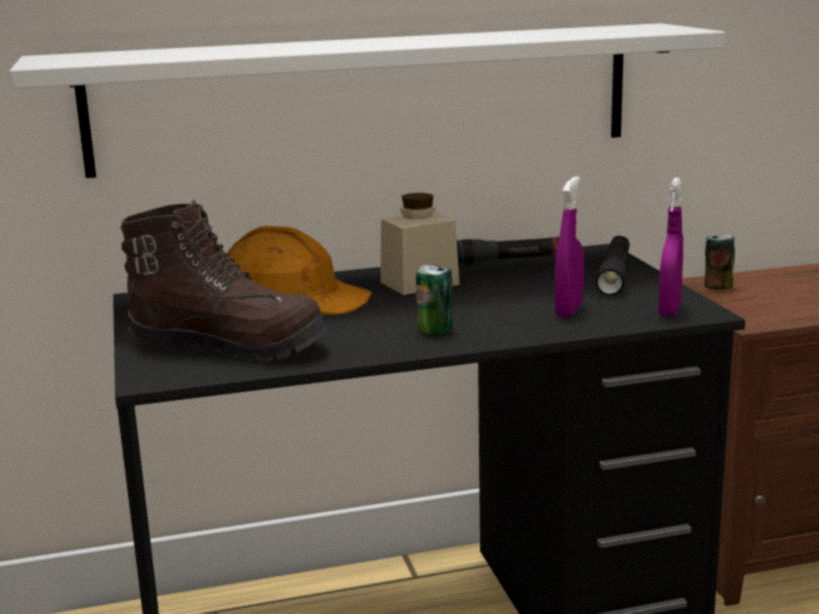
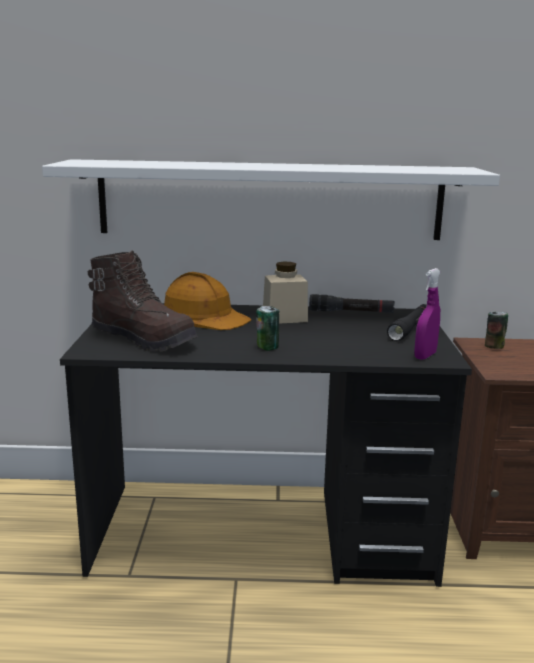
camera: 15 degrees right, 0 degrees up
purple spray bottle [555,176,584,317] -> none

